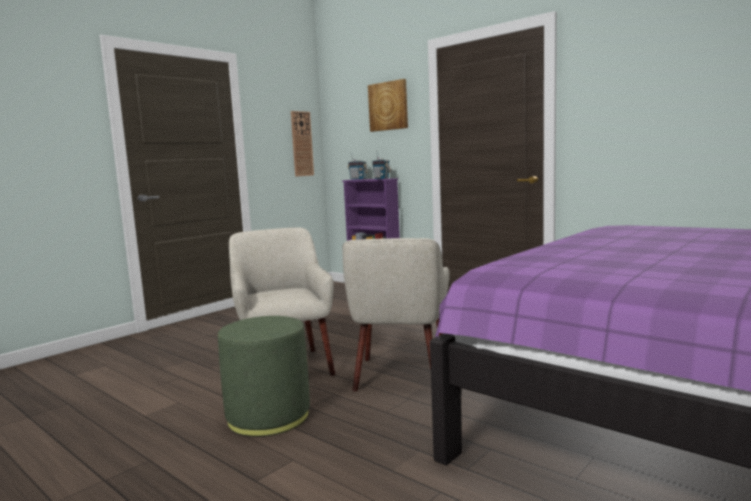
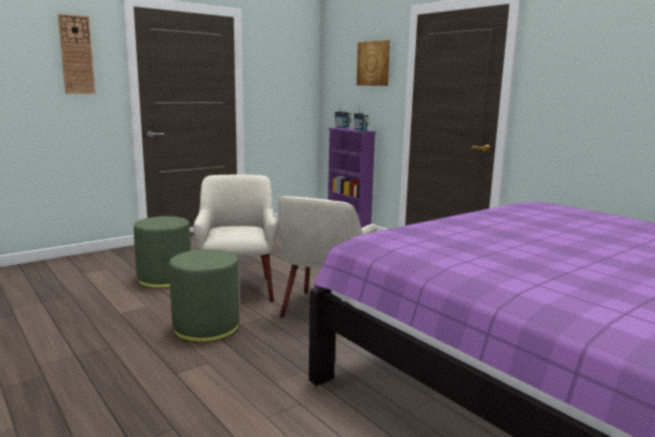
camera: 10 degrees right, 5 degrees up
wall clock [291,111,314,177] -> wall clock moved to [58,14,96,94]
none -> green ottoman [134,216,191,288]

